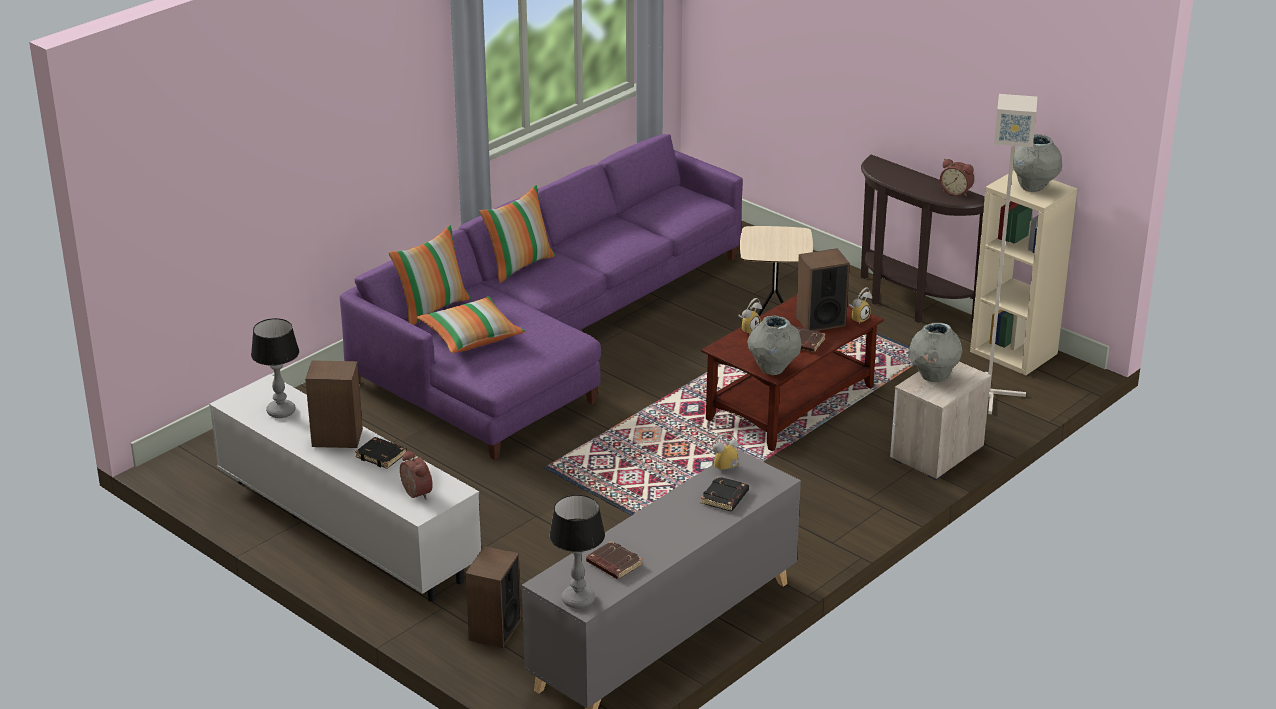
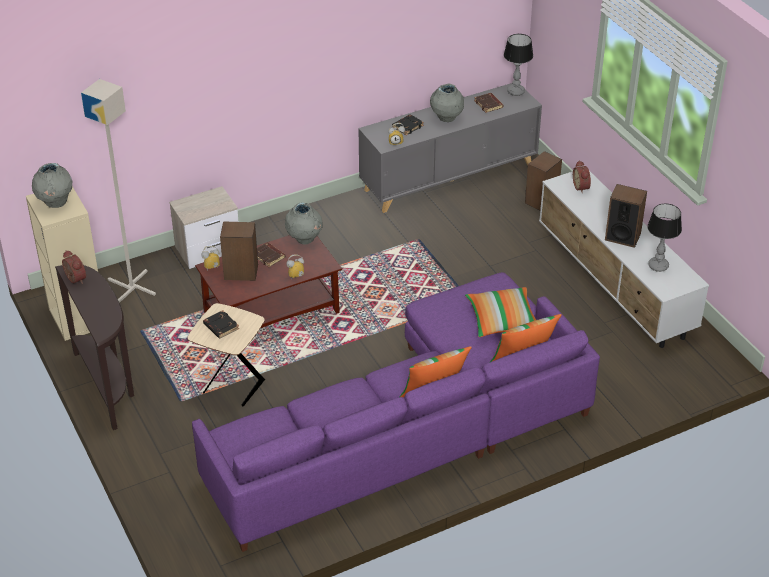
camera: 160 degrees left, 10 degrees up
black book [355,437,407,469] -> black book moved to [203,310,239,339]
grey vase [909,323,962,382] -> grey vase moved to [430,84,464,122]

